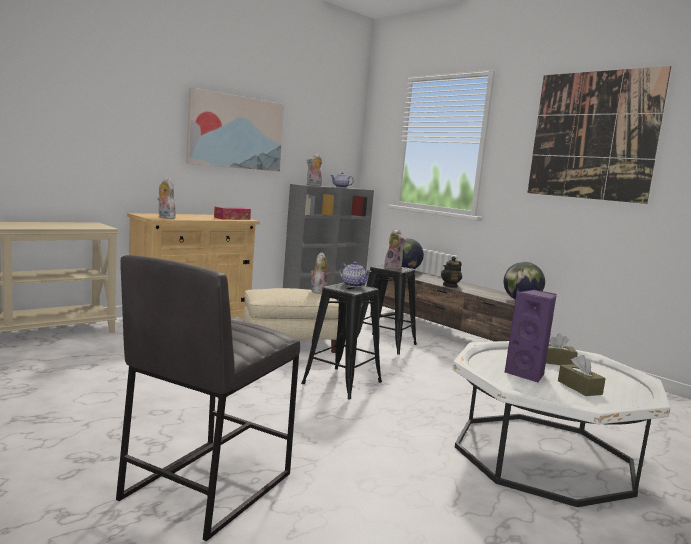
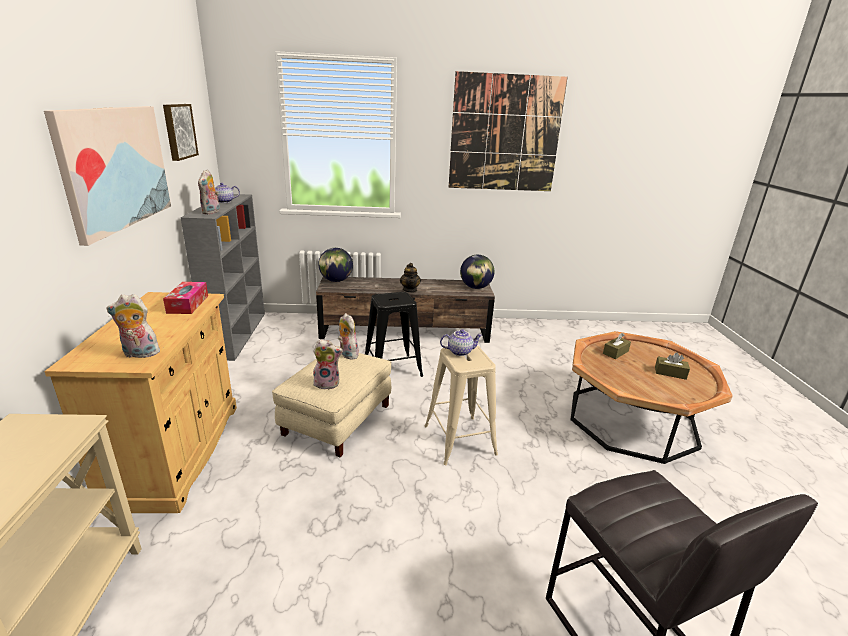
camera: 50 degrees left, 15 degrees up
black stool [301,282,382,399] -> beige stool [424,345,498,465]
plush toy [384,229,406,270] -> plush toy moved to [312,339,343,390]
white coffee table [452,341,670,507] -> brown coffee table [570,331,733,464]
purple speaker [505,290,557,383] -> none
none -> picture [163,104,199,161]

